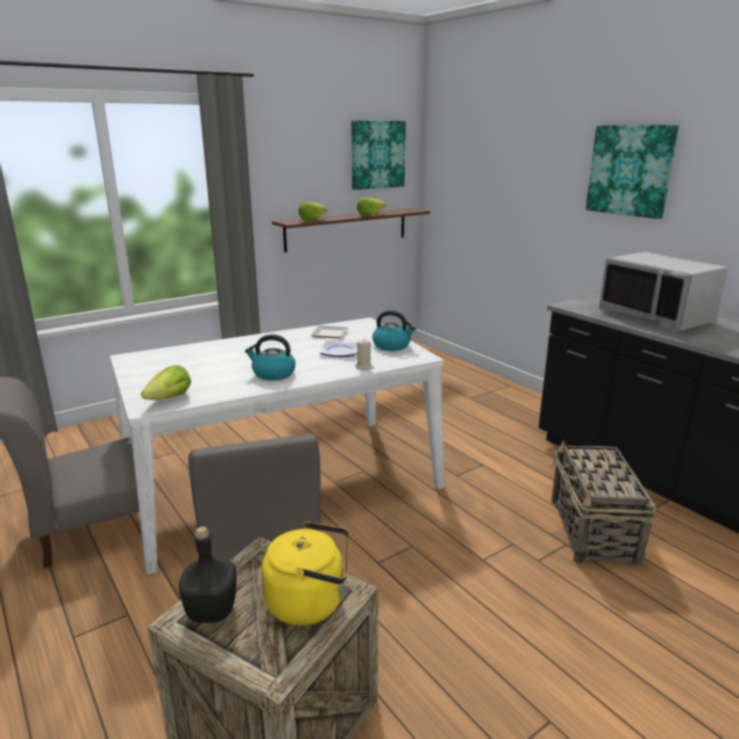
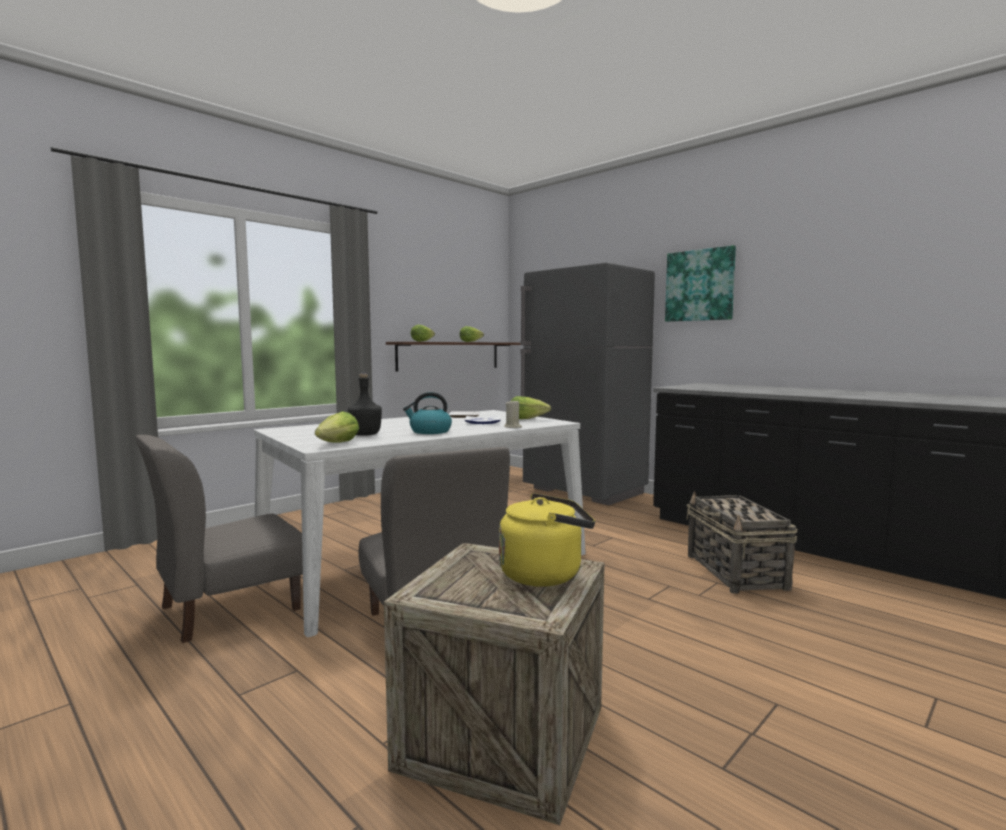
camera: 10 degrees left, 15 degrees down
black bottle [179,526,237,623] -> black bottle moved to [348,373,382,436]
picture [351,120,406,190] -> none
kettle [372,310,416,351] -> lettuce [511,396,551,419]
grey microwave [599,252,728,331] -> none
none -> grey fridge [521,263,655,505]

